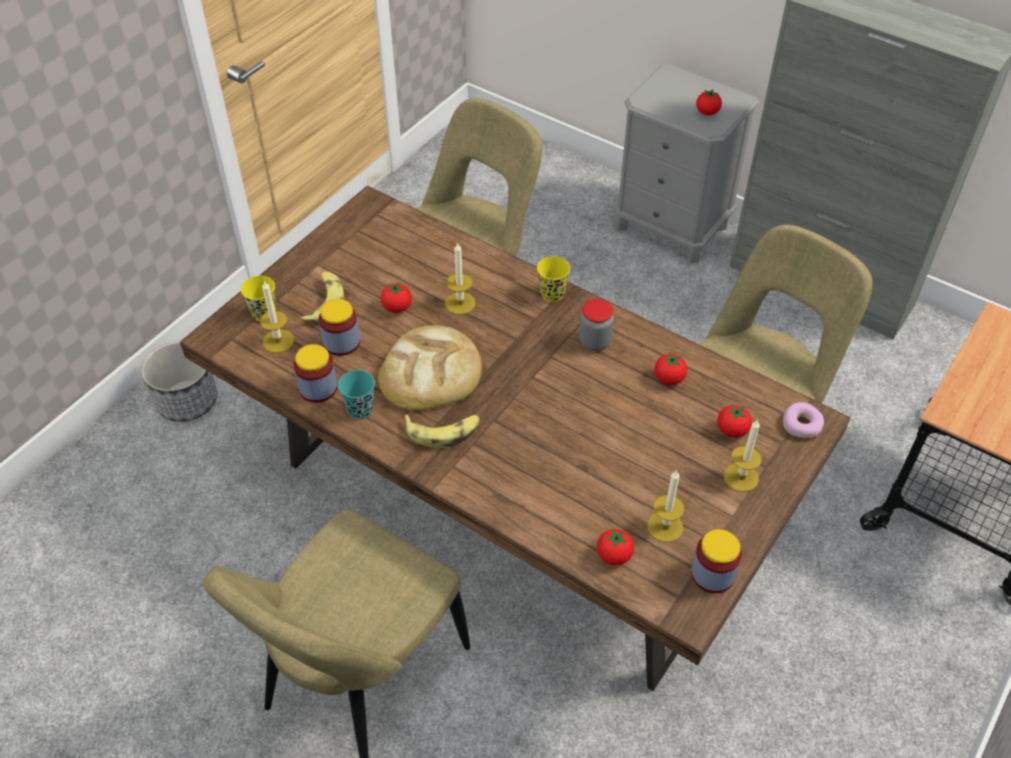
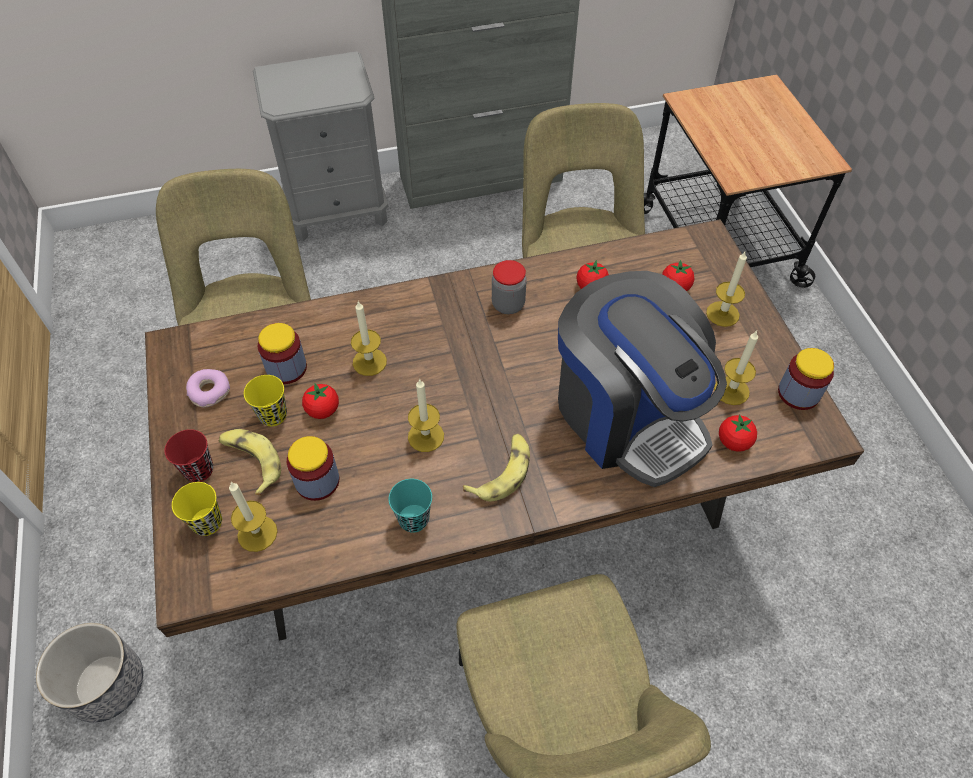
camera: 50 degrees left, 5 degrees up
jar [294,344,337,403] -> jar moved to [258,323,307,384]
bread [378,325,482,410] -> candle [408,379,444,452]
yellow cup [537,256,570,302] -> yellow cup moved to [244,375,287,426]
tomato [696,89,722,115] -> none
donut [783,402,824,438] -> donut moved to [186,369,230,408]
none -> red cup [164,429,213,482]
none -> coffee machine [558,271,727,487]

